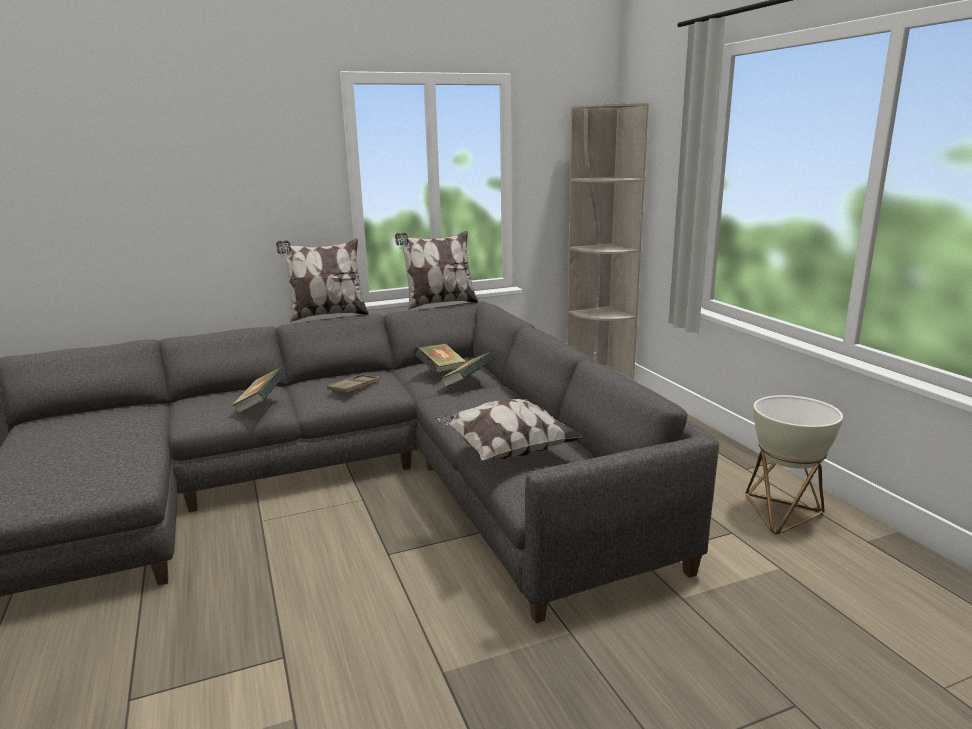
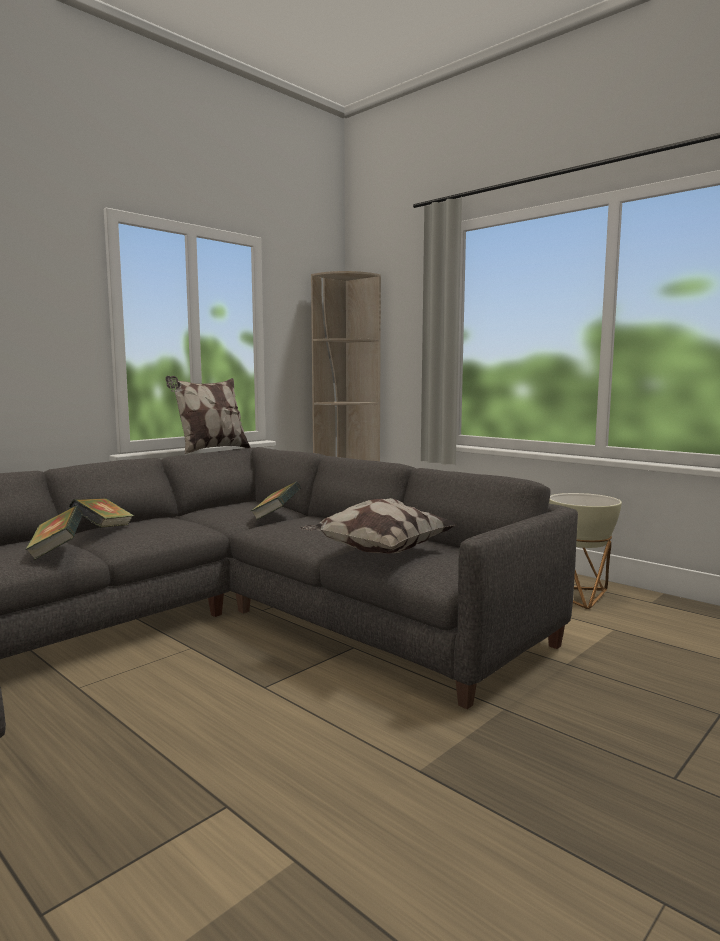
camera: 25 degrees left, 10 degrees down
pillow [276,238,369,323] -> none
brown tray [327,374,381,394] -> none
book [413,343,466,373] -> book moved to [69,498,134,528]

